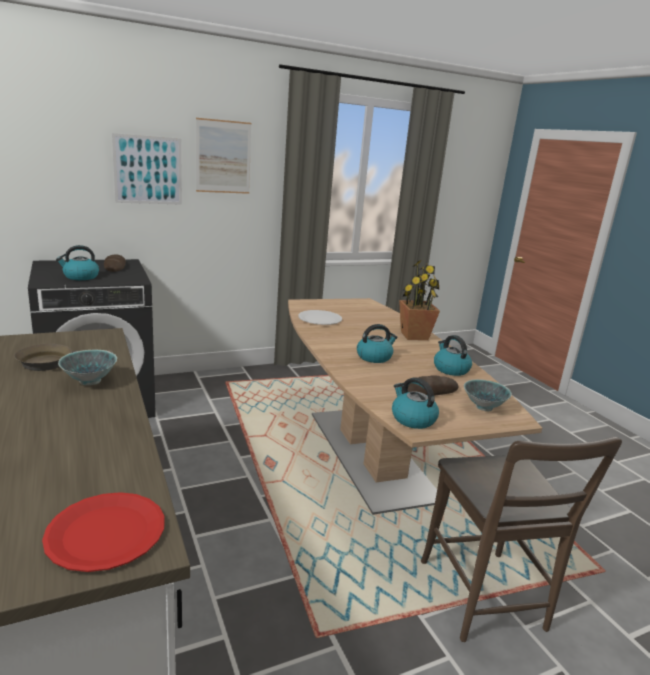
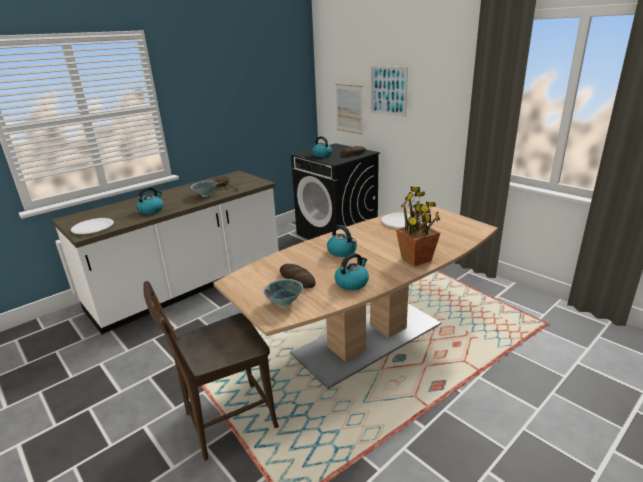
camera: 75 degrees right, 5 degrees up
red plate [42,492,165,572] -> white plate [71,218,114,234]
picture [196,118,252,194] -> picture moved to [335,84,363,134]
kettle [392,377,439,429] -> kettle moved to [136,187,163,215]

